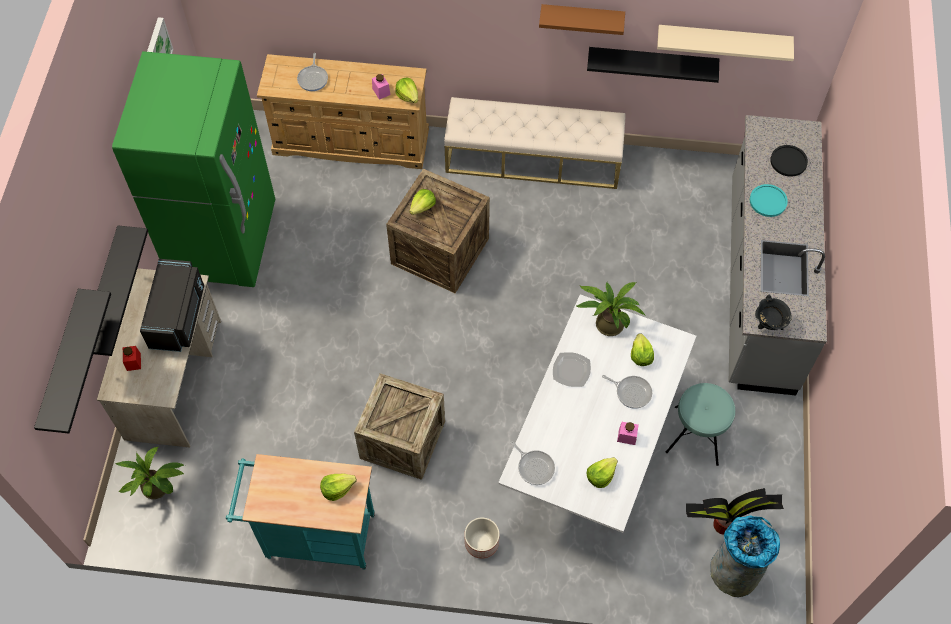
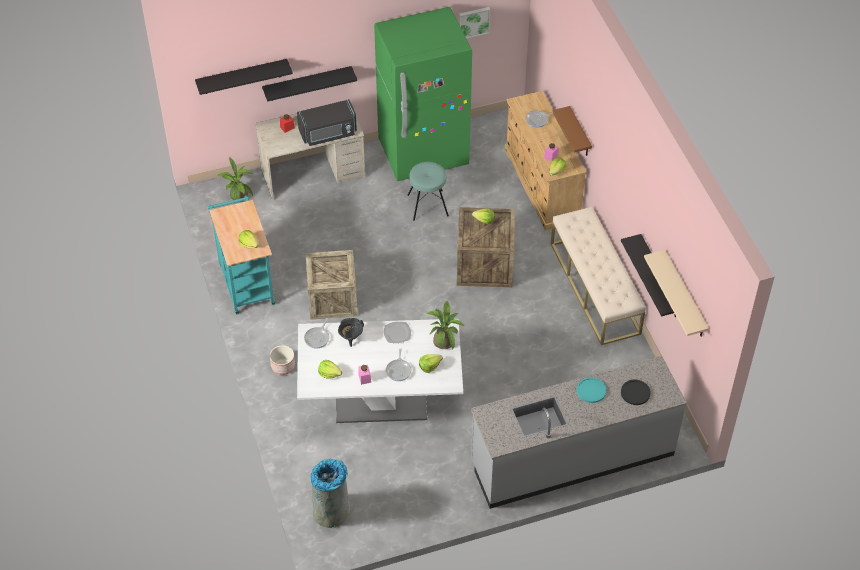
camera: 65 degrees right, 10 degrees down
brown shelf [539,4,625,35] -> brown shelf moved to [552,106,592,156]
turquoise stool [666,383,735,466] -> turquoise stool moved to [408,162,449,221]
potted plant [686,488,784,535] -> none
black cooking pot [755,294,792,330] -> black cooking pot moved to [338,318,364,347]

